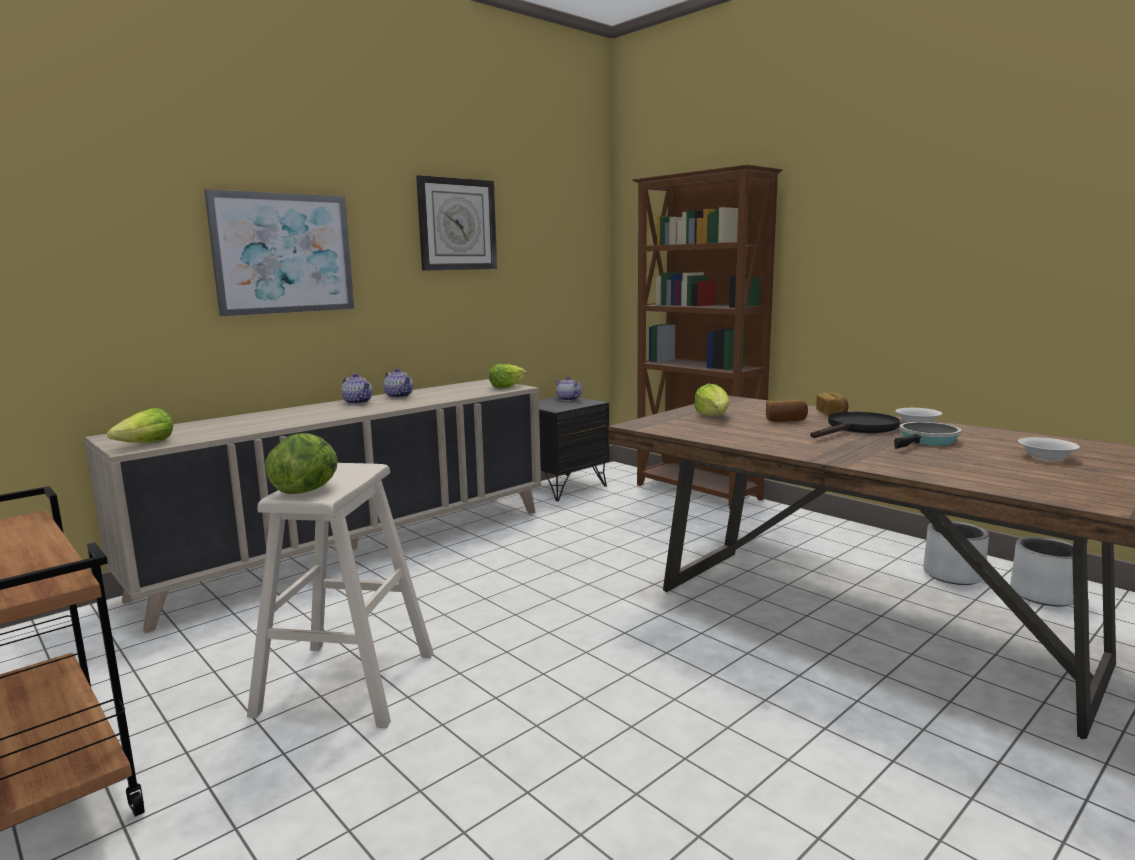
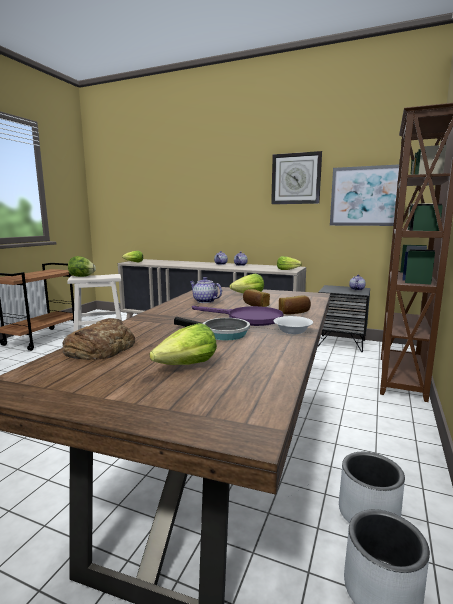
camera: 65 degrees right, 0 degrees up
picture [204,189,354,316] -> picture moved to [330,164,399,226]
black frying pan [810,412,900,438] -> purple frying pan [192,306,283,326]
white bowl [1018,437,1080,461] -> lettuce [150,323,217,365]
none -> bread [63,318,135,360]
none -> teapot [190,277,222,303]

